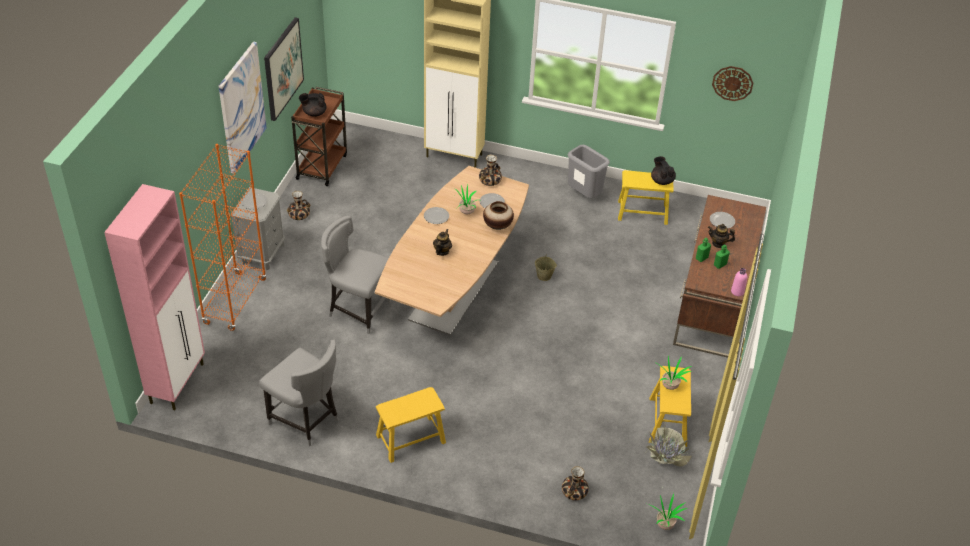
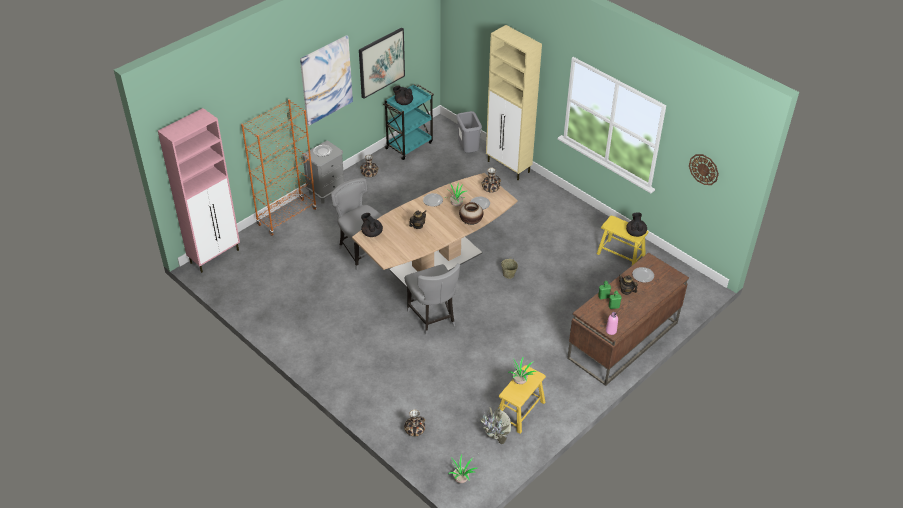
camera: 30 degrees right, 0 degrees up
grey chair [259,340,339,446] -> grey chair moved to [405,263,460,335]
brown cart [291,87,347,186] -> turquoise cart [383,84,434,160]
yellow stool [376,387,446,463] -> none
grey trash can [568,145,610,198] -> grey trash can moved to [456,111,482,153]
none -> black teapot [361,213,383,237]

